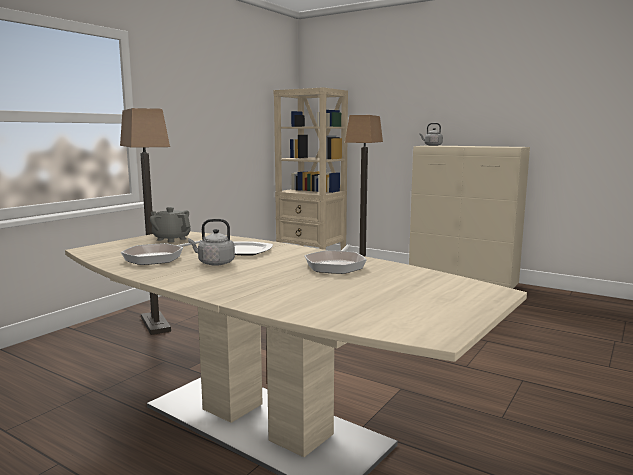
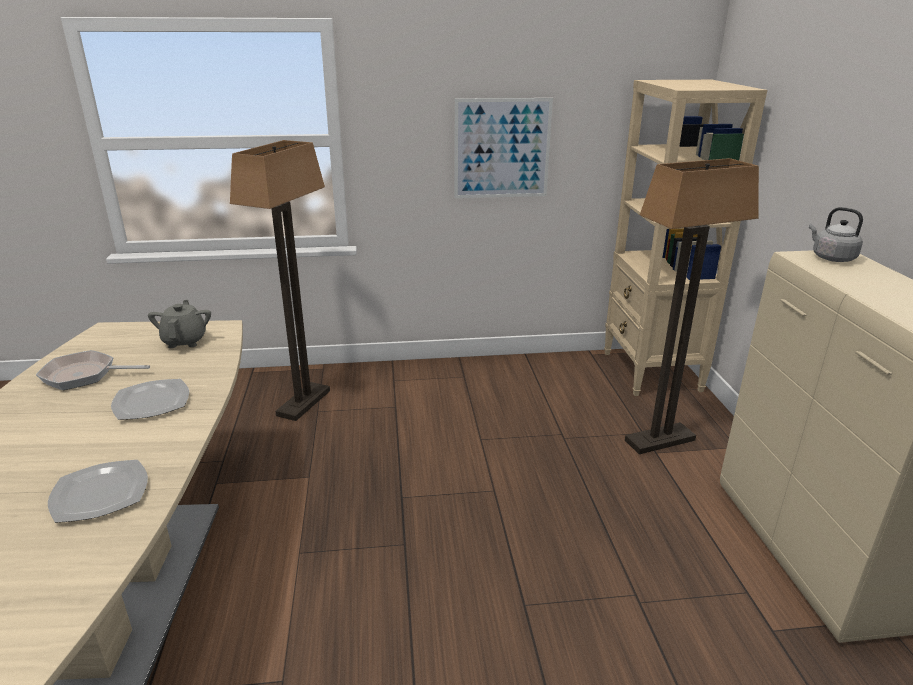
camera: 50 degrees right, 15 degrees up
grey kettle [188,219,235,266] -> none
frying pan [305,244,367,274] -> plate [48,460,148,523]
none -> picture [454,98,553,198]

